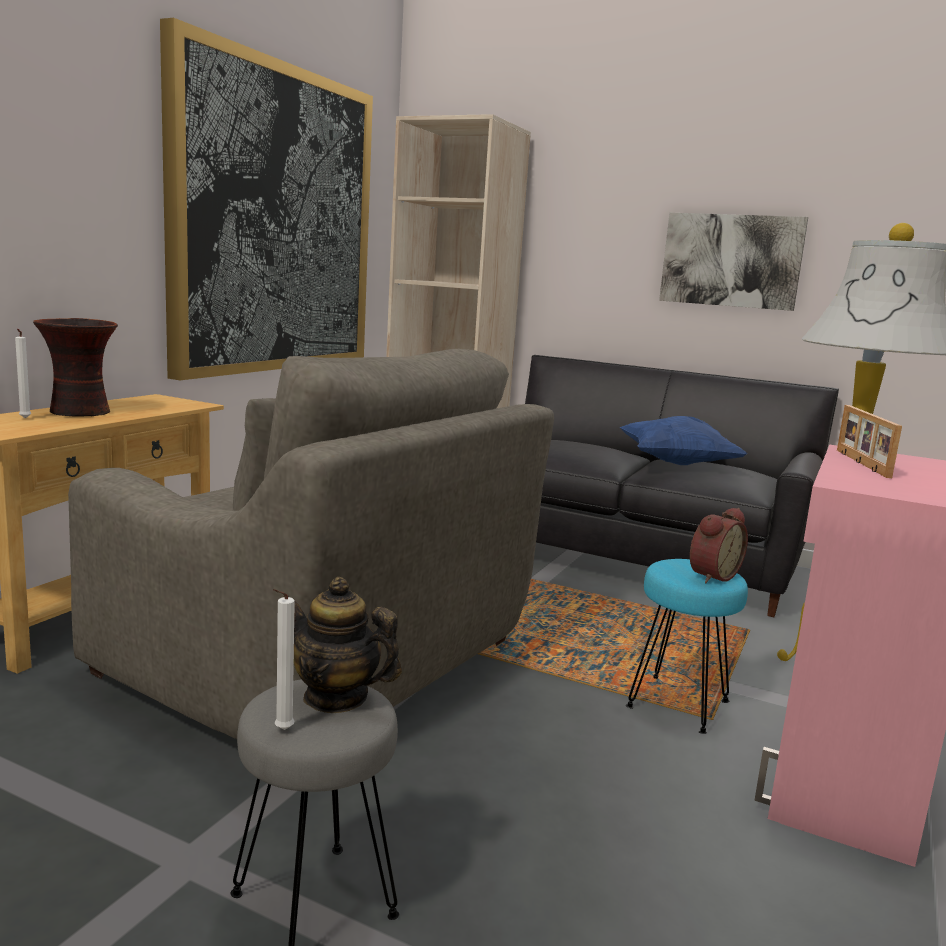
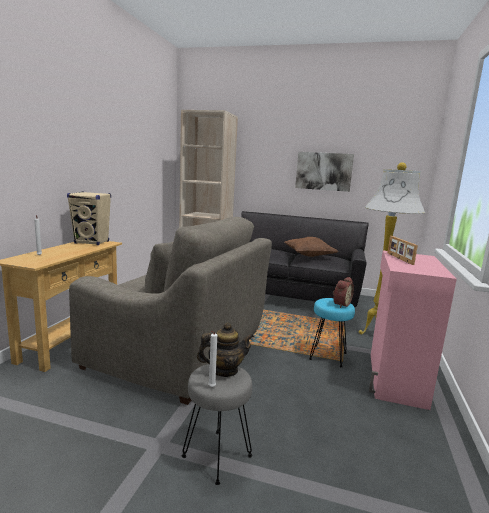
camera: 10 degrees left, 0 degrees up
vase [33,318,118,417] -> none
picture [160,18,373,380] -> none
teapot [283,577,402,713] -> teapot turned 150 degrees clockwise [197,323,254,377]
blue pillow [620,416,747,465] -> brown pillow [284,237,339,257]
none -> beige speaker [67,192,111,245]

